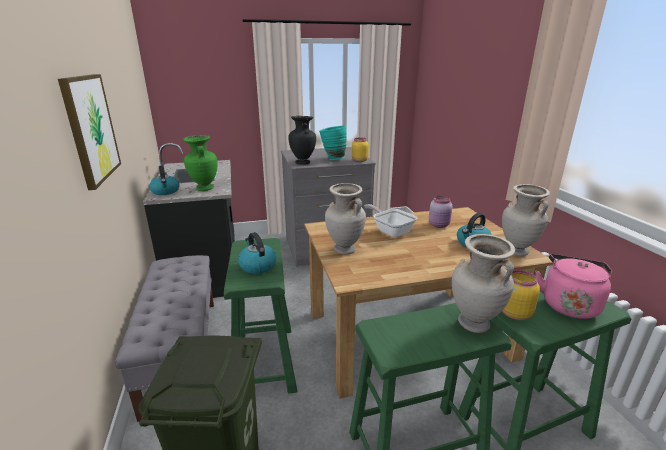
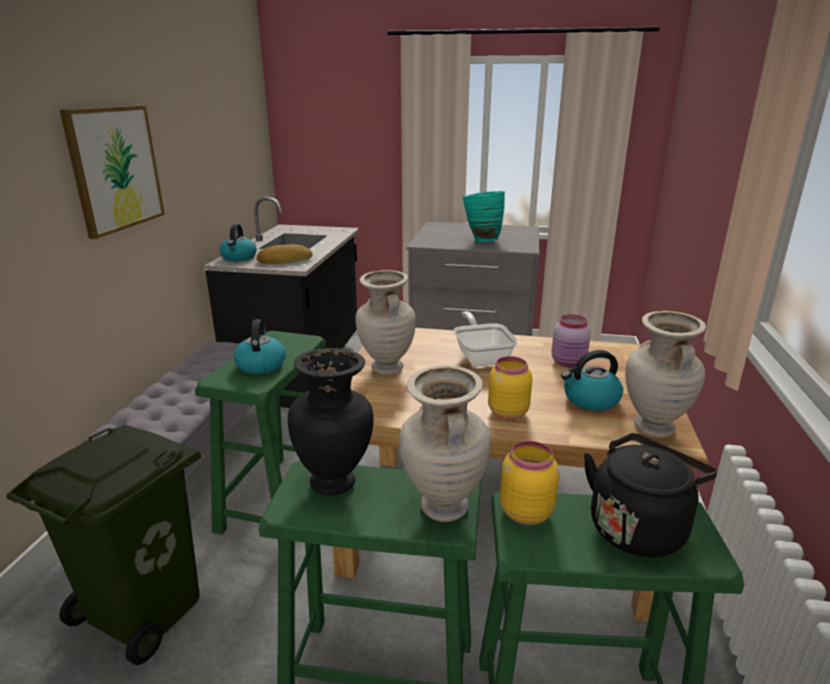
camera: 25 degrees right, 0 degrees up
green vase [183,135,218,191] -> bread [256,244,313,264]
black vase [288,116,316,165] -> black vase moved to [288,348,373,496]
yellow jar [352,137,369,162] -> yellow jar moved to [488,356,532,419]
pink kettle [535,254,612,319] -> black kettle [584,433,718,557]

